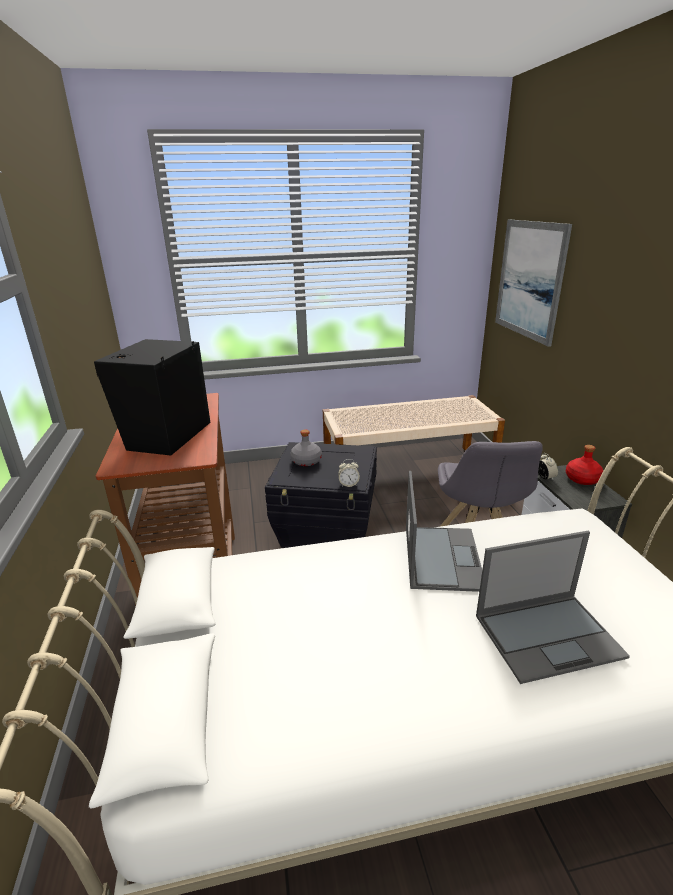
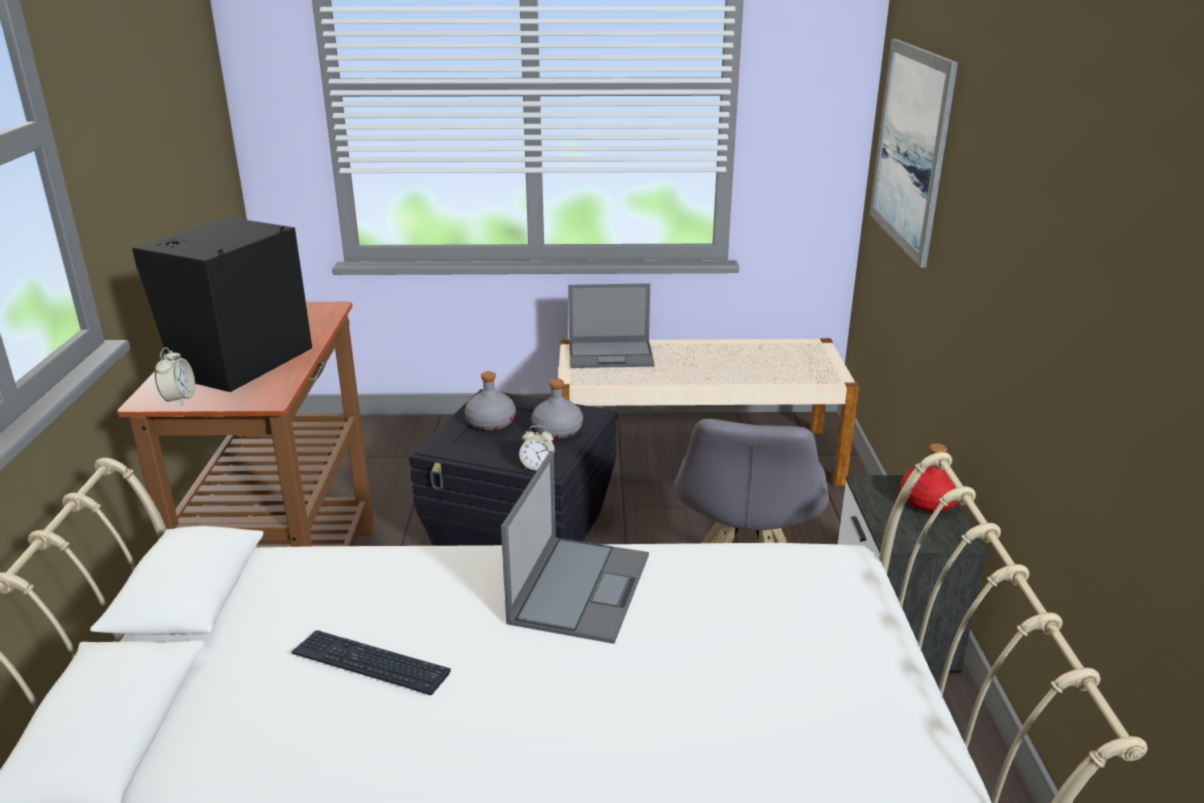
camera: 10 degrees right, 0 degrees up
laptop [476,531,630,684] -> laptop moved to [568,283,655,368]
alarm clock [538,453,558,481] -> alarm clock moved to [155,347,195,405]
none -> keyboard [291,630,451,695]
none -> grey bottle [531,379,583,439]

